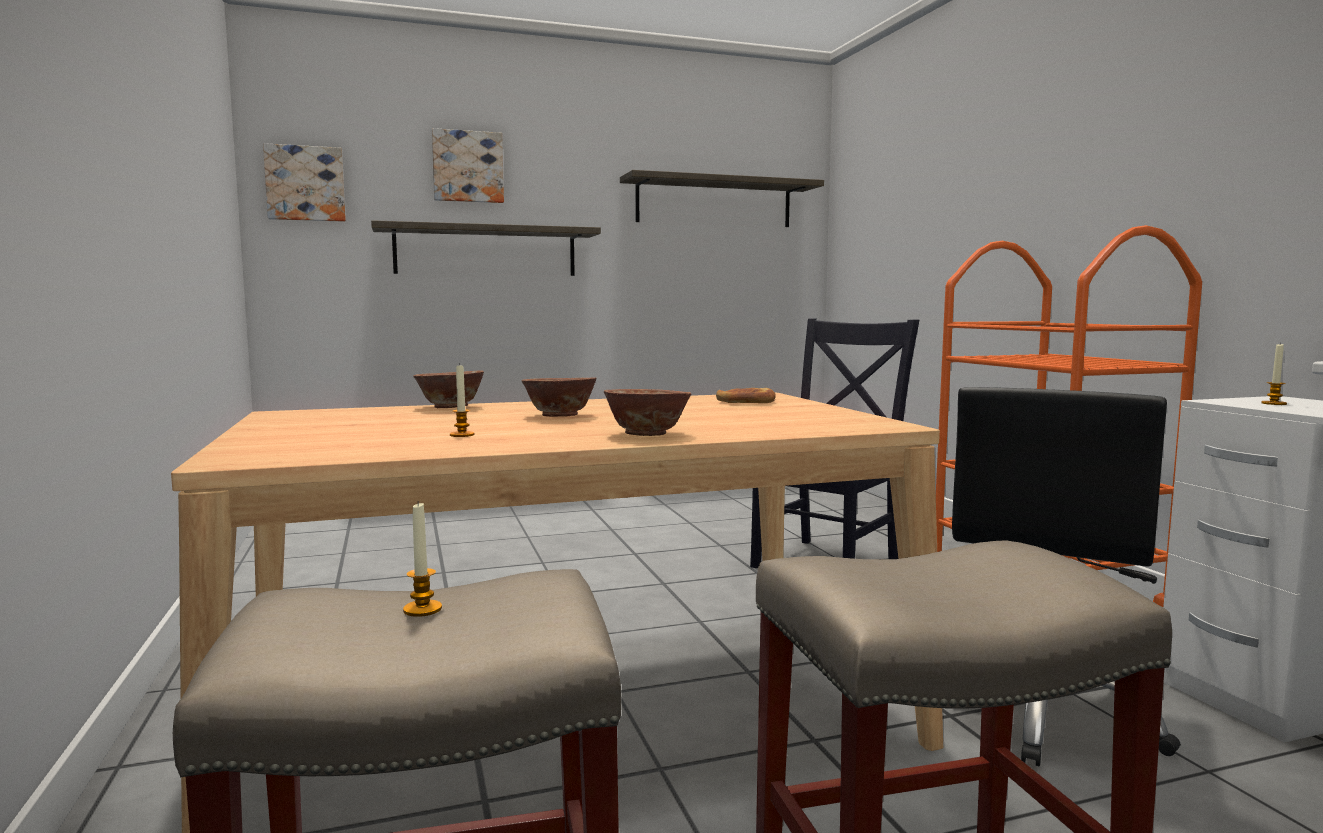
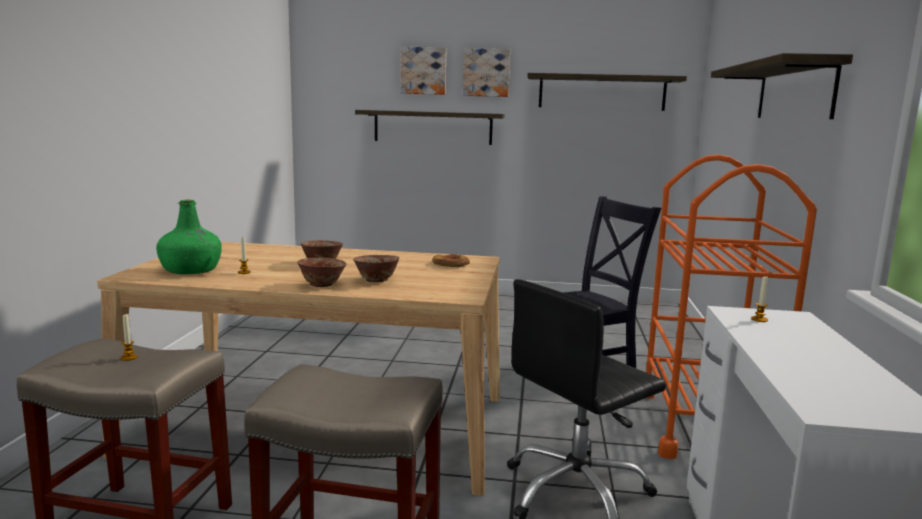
camera: 25 degrees right, 5 degrees up
picture [263,143,346,222] -> picture moved to [463,48,510,97]
bowl [413,370,484,408] -> bowl moved to [353,255,399,282]
none -> green bottle [156,199,222,274]
none -> shelf [711,53,853,119]

